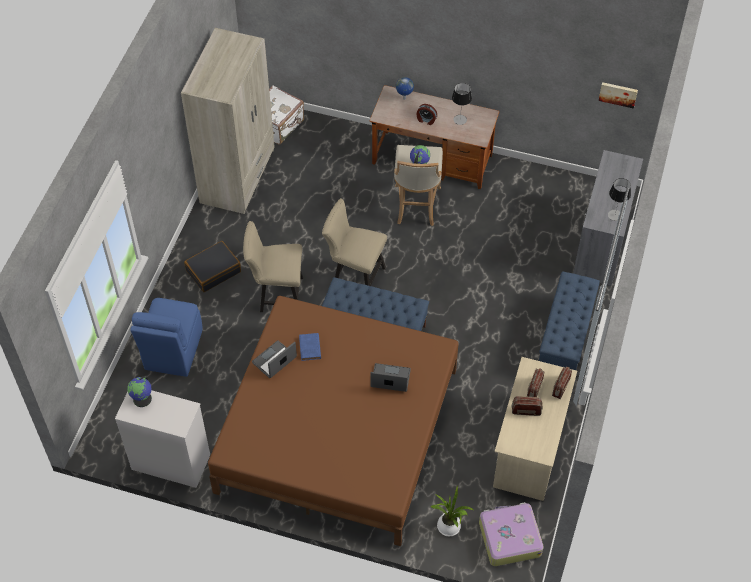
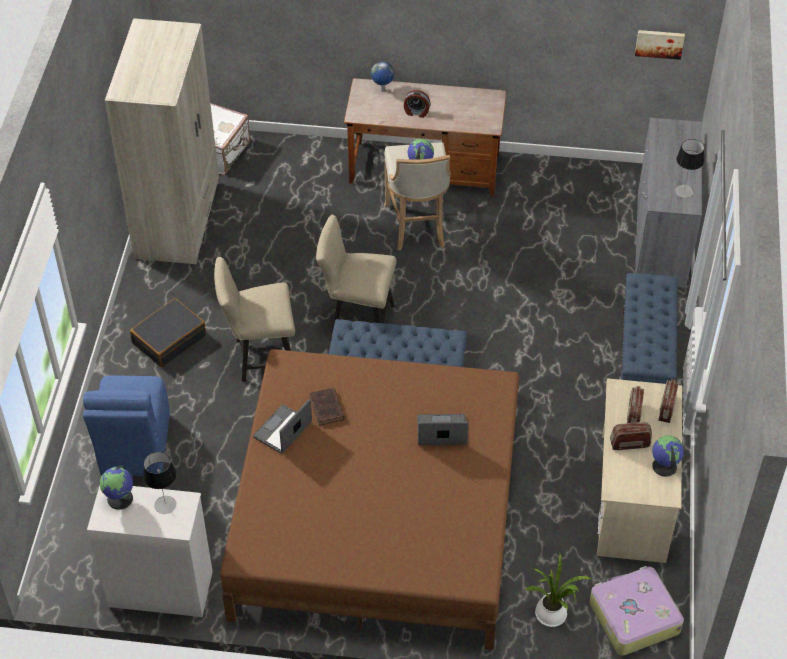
camera: 10 degrees left, 5 degrees down
blue book [299,333,321,361] -> brown book [309,387,345,426]
table lamp [452,83,472,125] -> table lamp moved to [143,452,176,514]
none -> globe [652,435,684,477]

